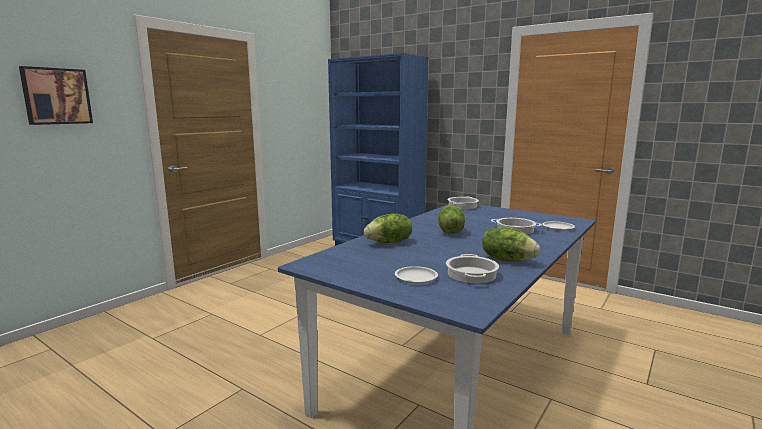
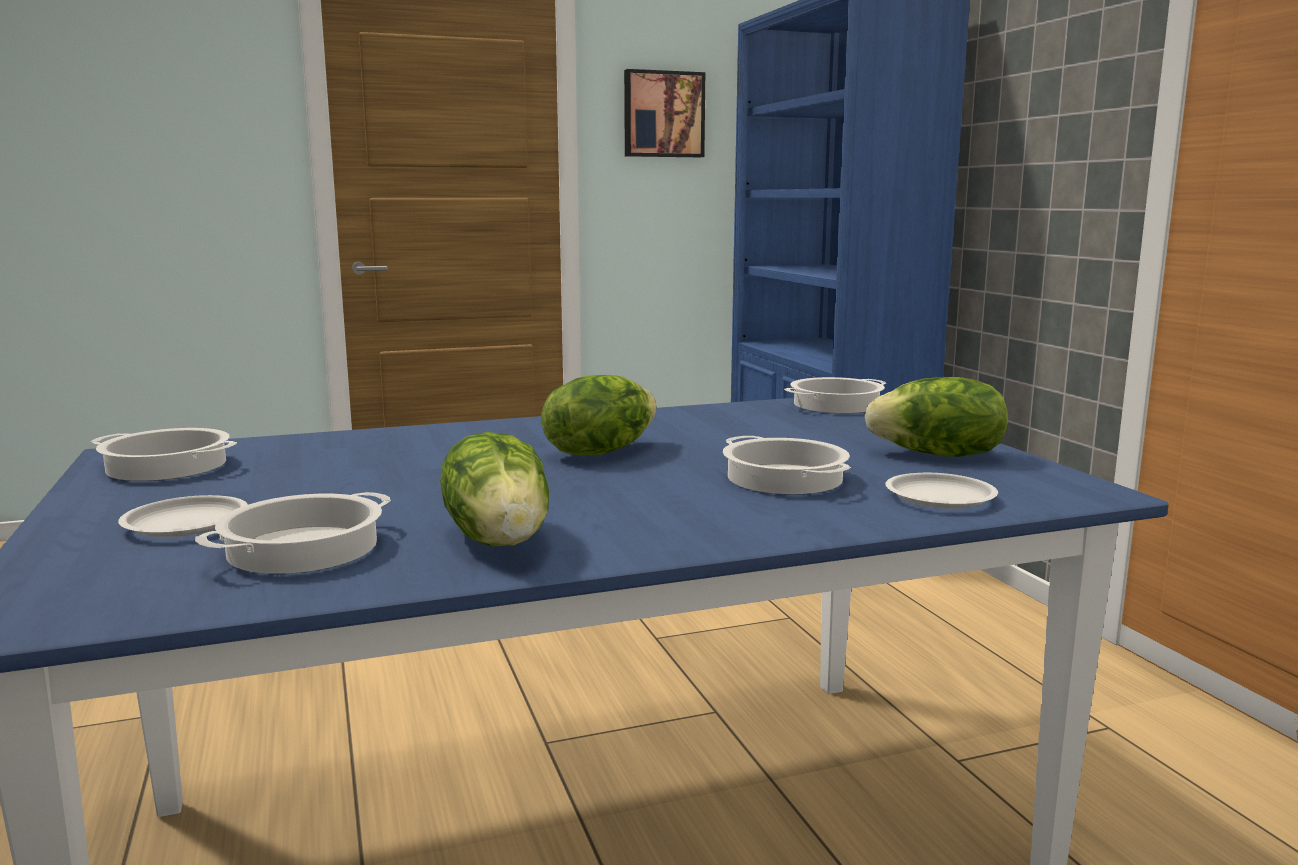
camera: 35 degrees right, 0 degrees up
picture [19,66,93,125] -> picture moved to [624,69,705,157]
lettuce [364,213,412,243] -> lettuce moved to [865,377,1008,457]
none -> cooking pot [91,428,237,481]

